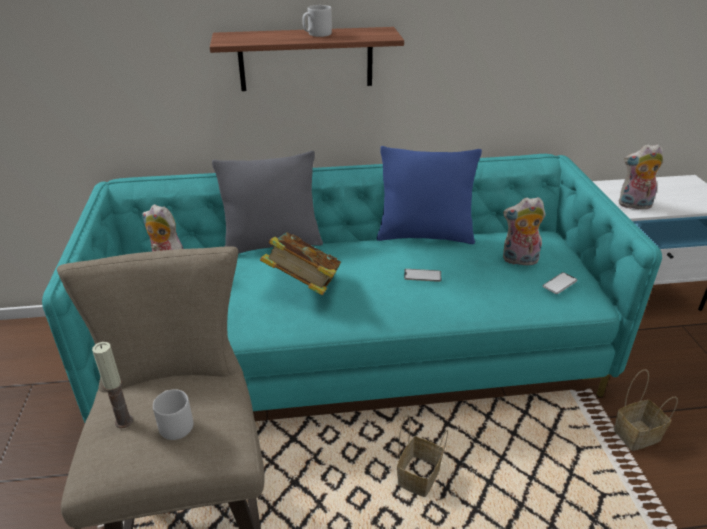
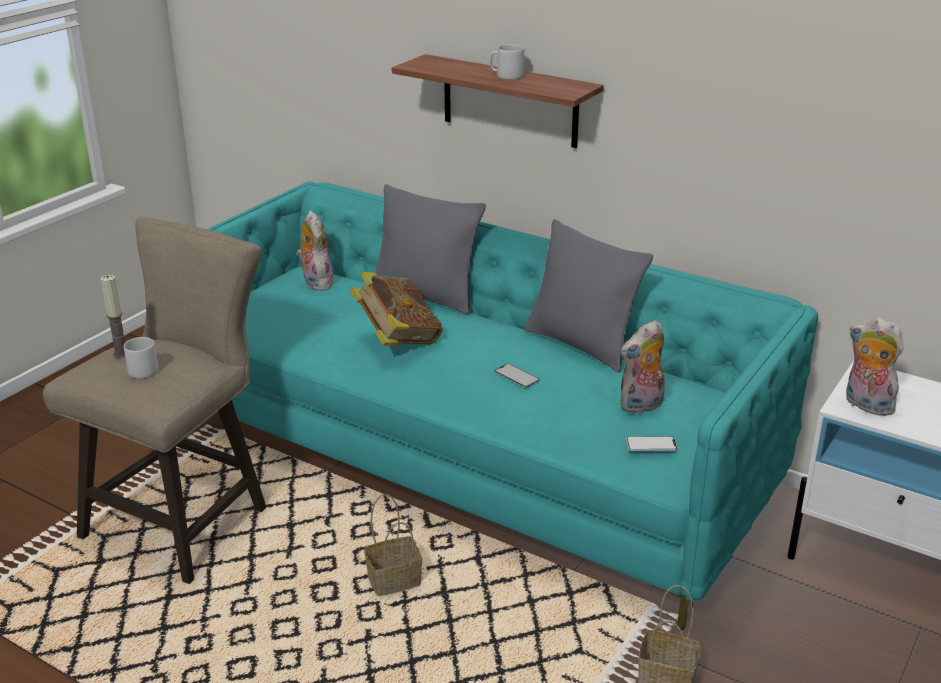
camera: 40 degrees right, 5 degrees down
blue pillow [377,146,482,244] -> grey pillow [524,219,653,373]
plush toy [503,197,546,265] -> plush toy turned 75 degrees counterclockwise [620,320,665,414]

